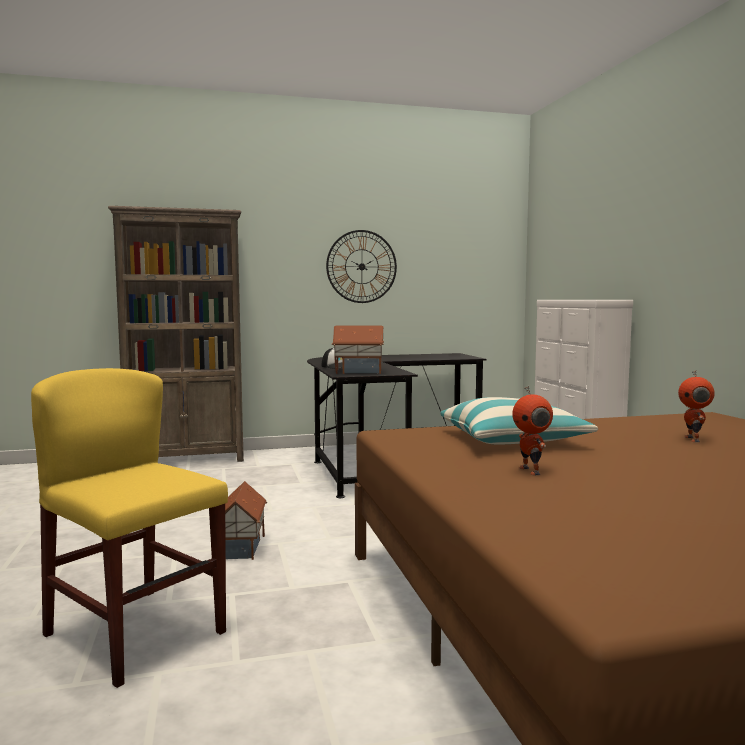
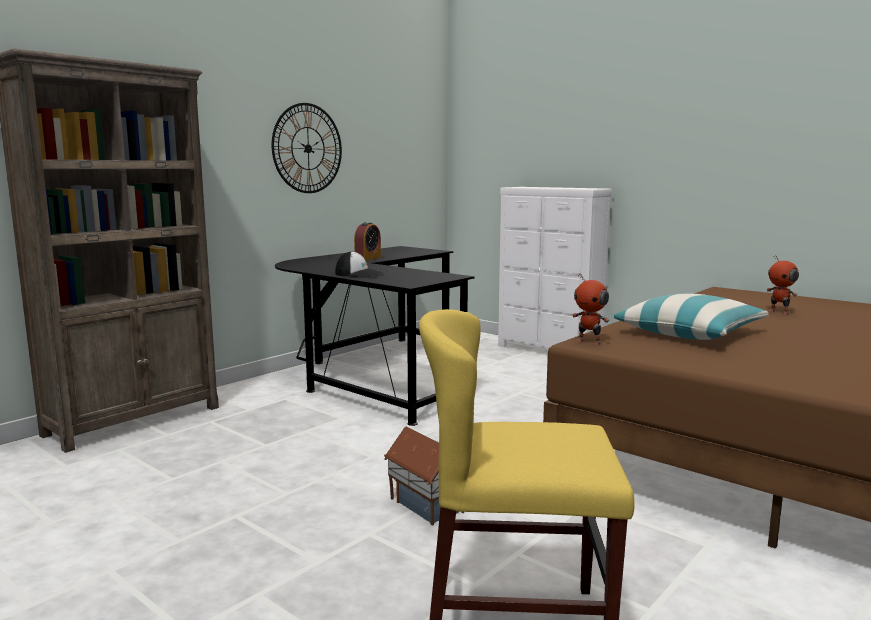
camera: 35 degrees left, 5 degrees up
toy house [332,326,384,374] -> none
toy robot [512,386,553,475] -> toy robot moved to [572,274,609,345]
none -> alarm clock [354,222,381,261]

